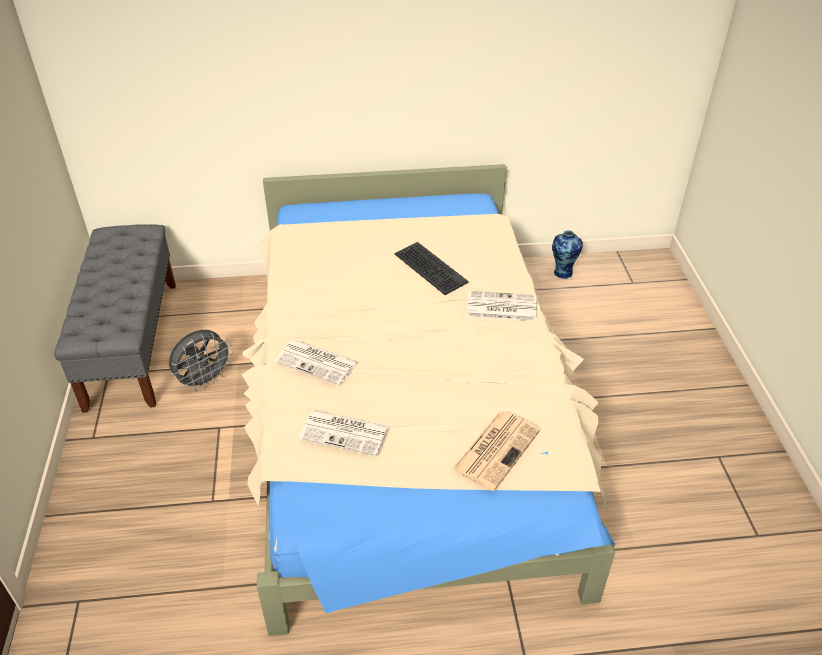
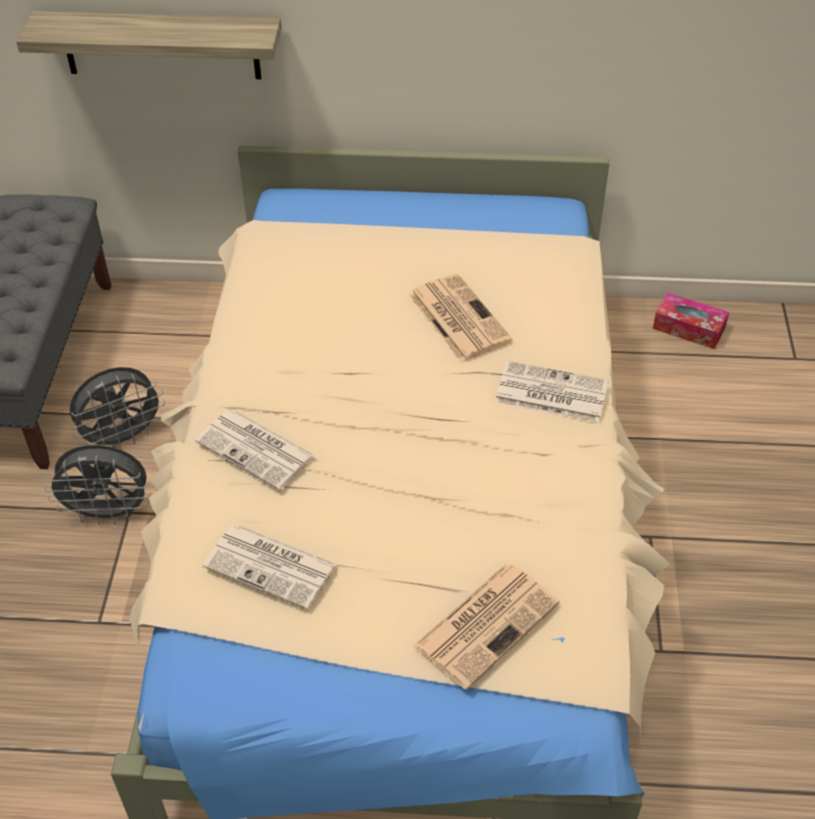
camera: 10 degrees right, 5 degrees up
keyboard [395,242,469,295] -> newspaper [409,274,513,362]
vase [552,230,583,279] -> tissue box [653,292,729,349]
none -> shelf [16,11,282,79]
none -> grey fan [44,445,151,525]

